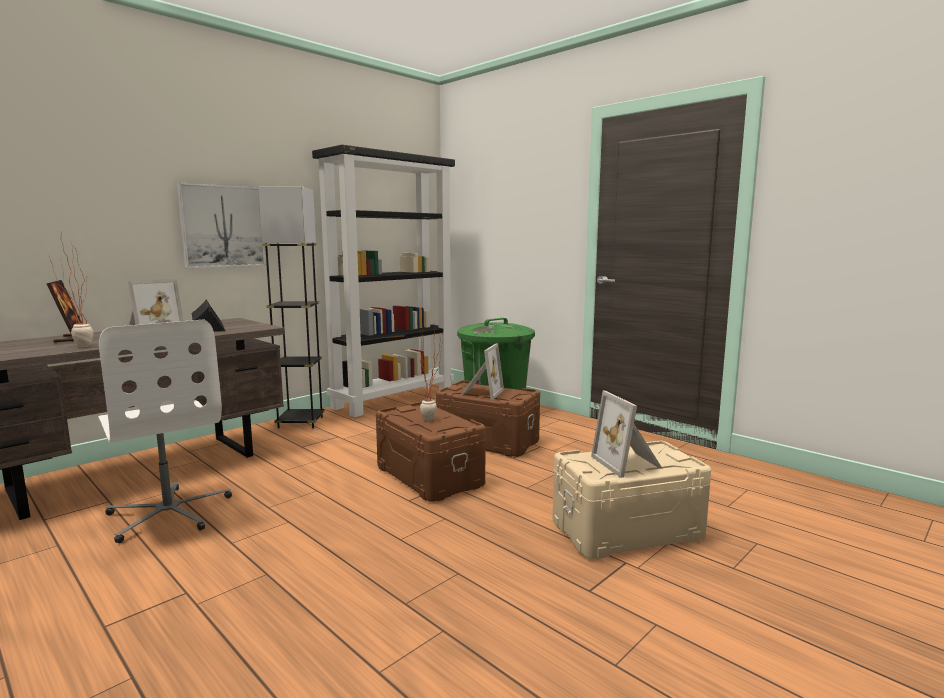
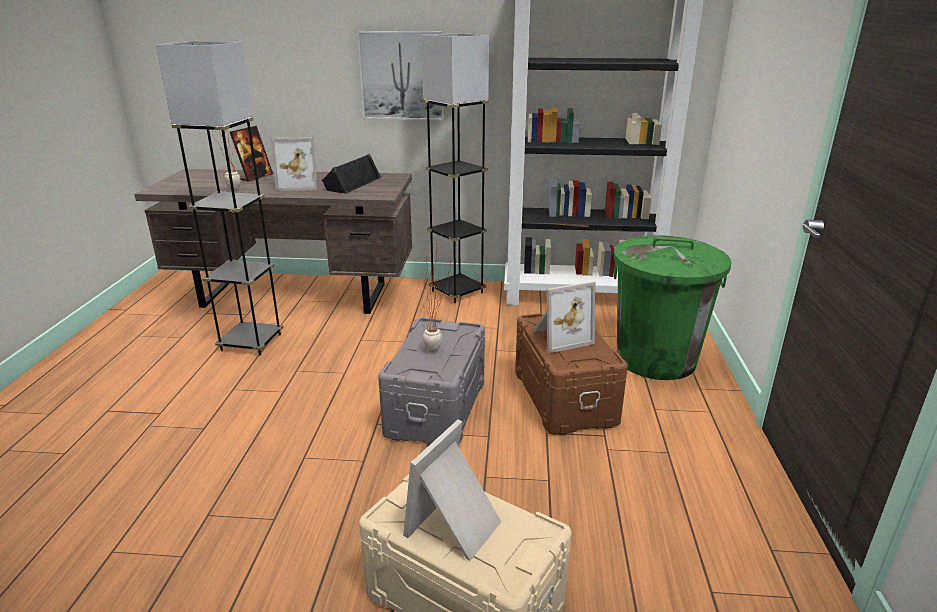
camera: 50 degrees right, 15 degrees up
white office chair [98,319,232,543] -> grey floor lamp [156,41,283,356]
brown storage box [376,402,486,502] -> grey storage box [378,318,485,444]

